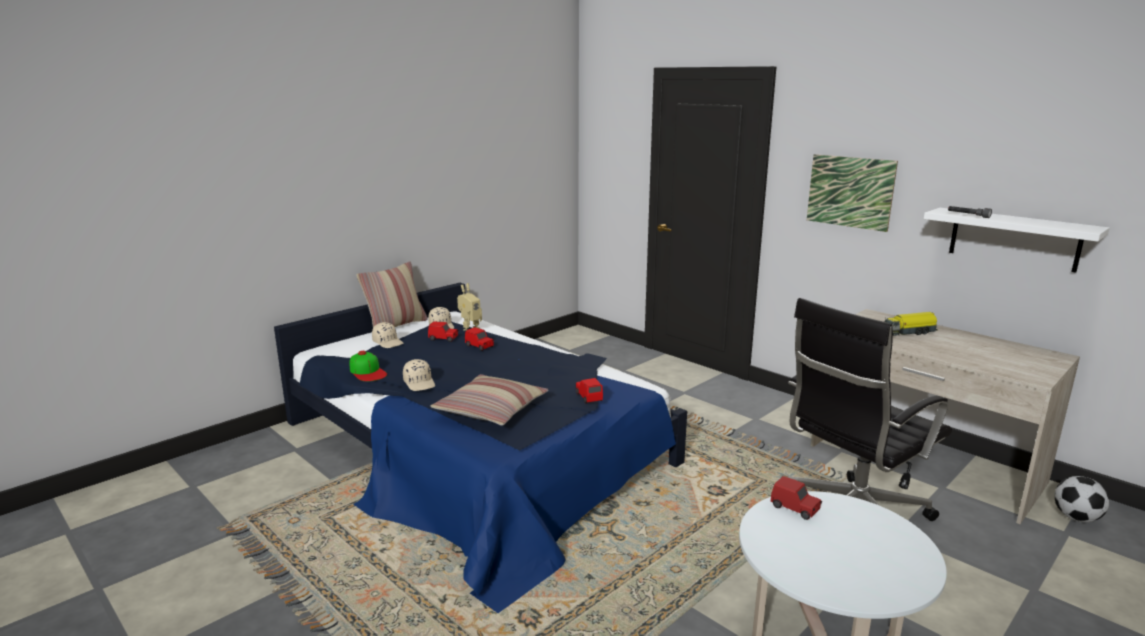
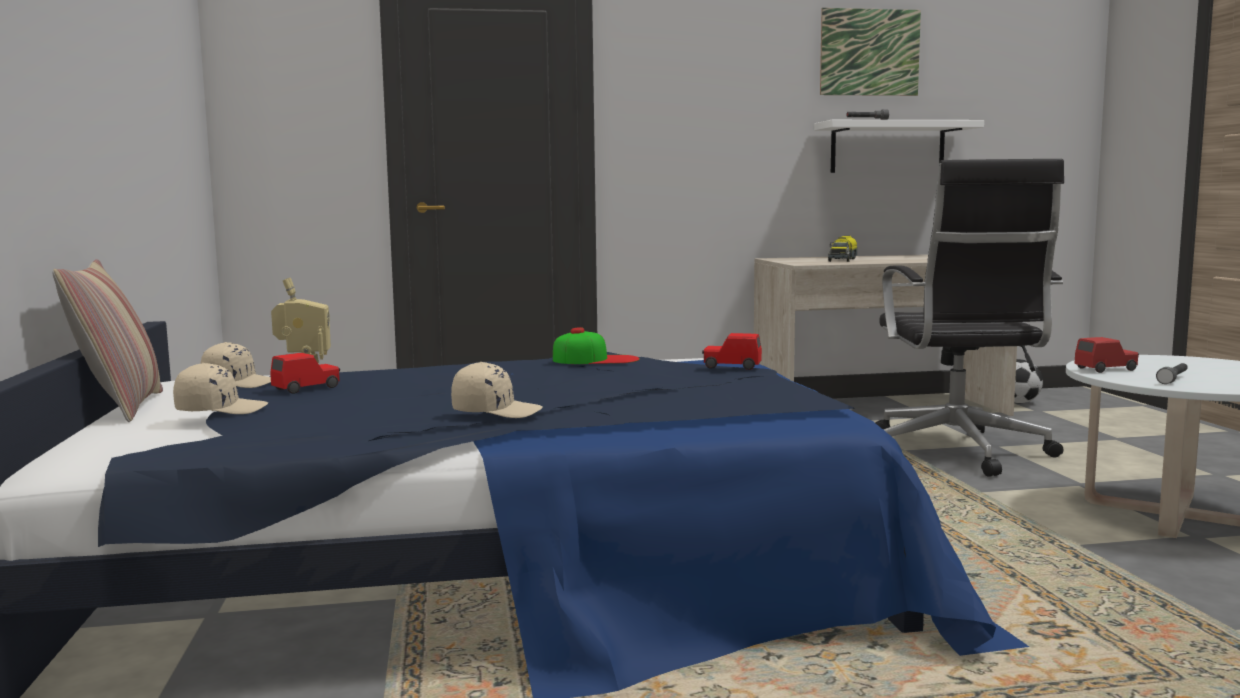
camera: 55 degrees left, 10 degrees down
cap [350,351,387,381] -> cap moved to [553,327,640,364]
pillow [430,374,548,426] -> none
red toy car [465,327,494,351] -> none
picture [807,154,898,232] -> picture moved to [820,8,921,96]
none -> grey flashlight [1156,363,1188,384]

